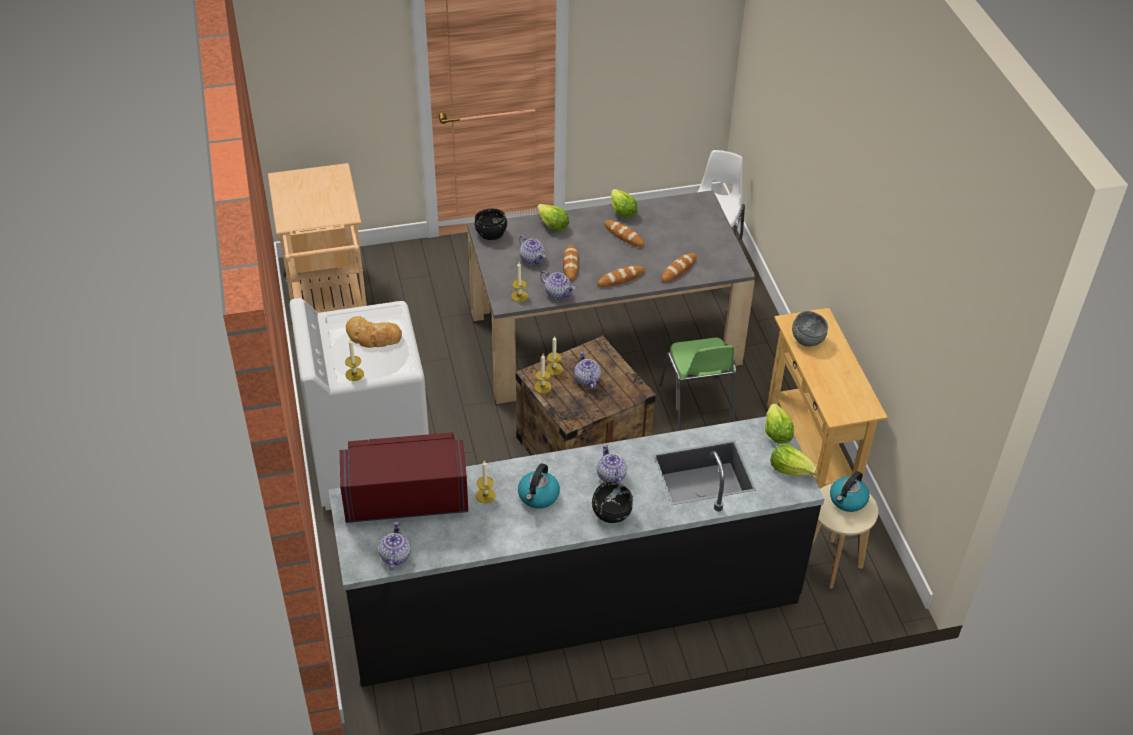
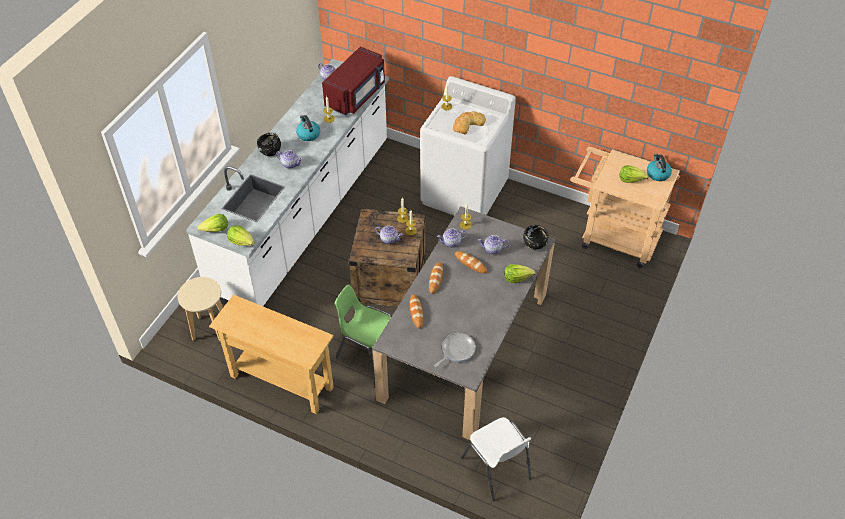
camera: 130 degrees right, 5 degrees up
black counter [328,416,824,687] -> white counter [186,59,389,306]
bread [604,220,644,247] -> none
lettuce [611,189,637,218] -> lettuce moved to [620,165,649,183]
grey bowl [792,311,828,347] -> none
kettle [830,471,869,512] -> kettle moved to [647,154,672,181]
none -> frying pan [434,333,476,367]

